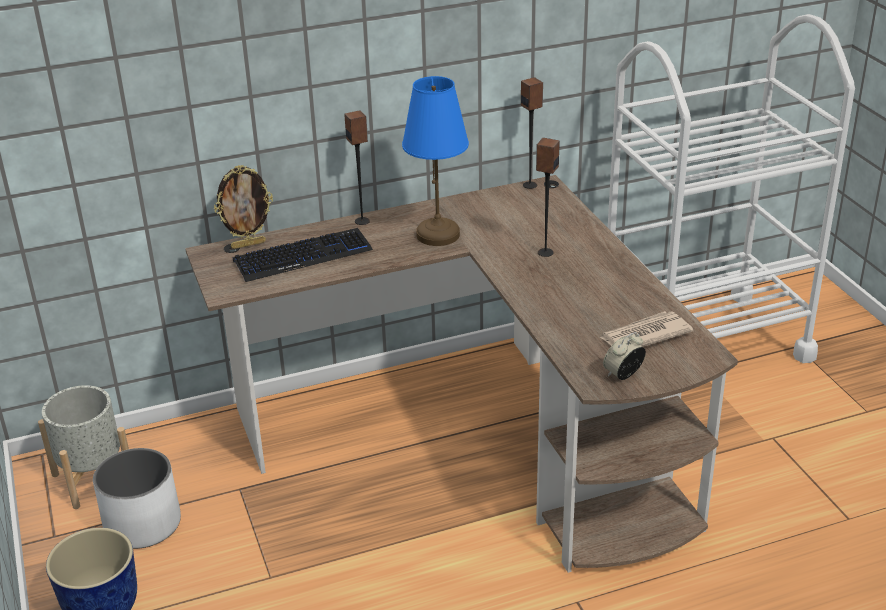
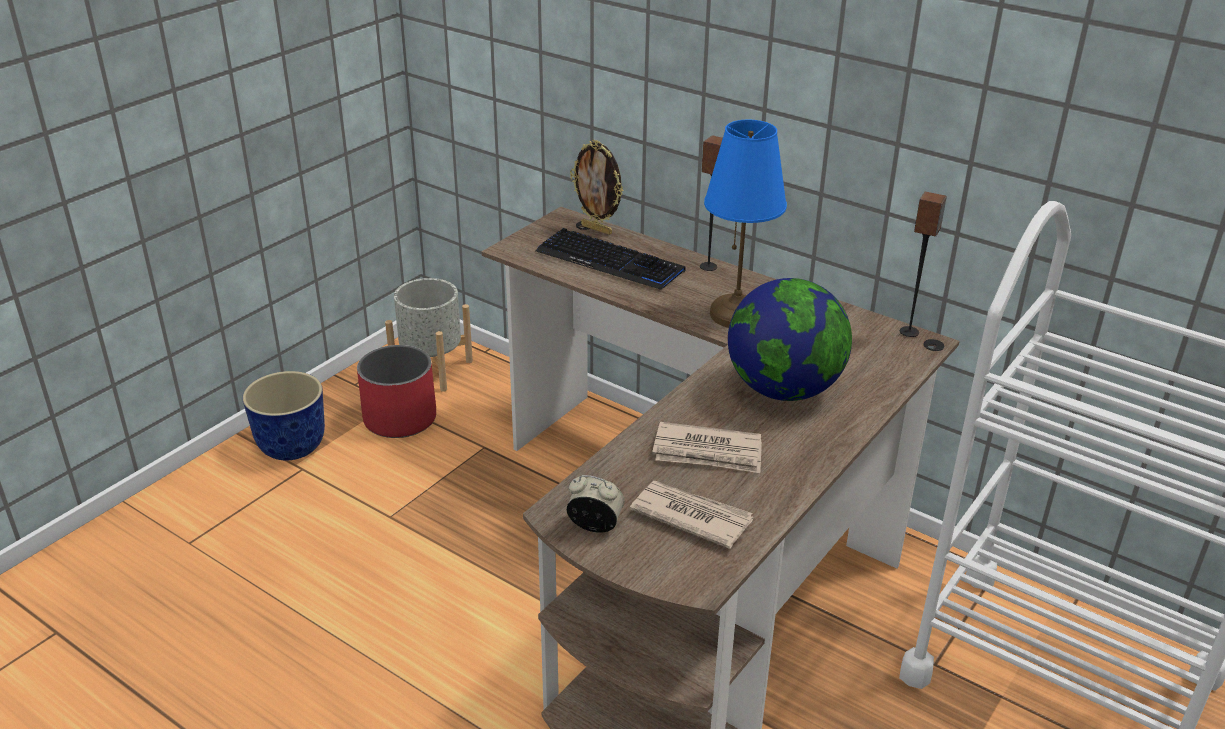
camera: 55 degrees right, 0 degrees up
white planter [93,448,181,549] -> red planter [357,345,436,438]
speaker [536,138,560,257] -> globe [728,278,852,401]
none -> newspaper [652,422,762,473]

